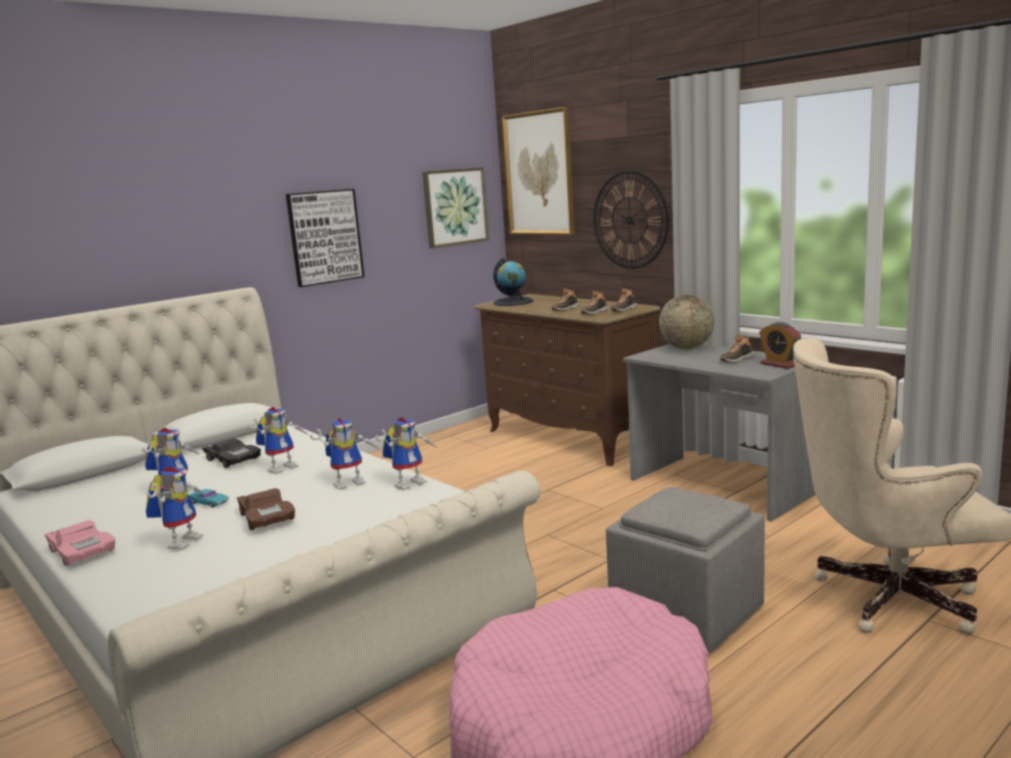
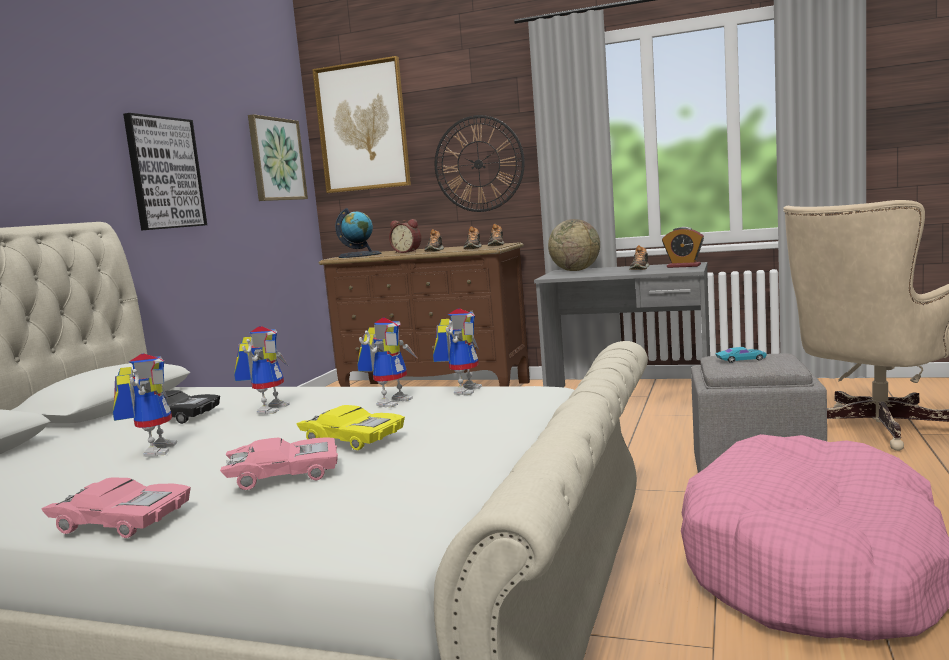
camera: 30 degrees left, 5 degrees down
toy robot [146,467,205,550] -> pink toy car [220,437,338,490]
turquoise toy car [189,489,229,508] -> turquoise toy car moved to [715,347,767,363]
brown toy car [237,488,295,530] -> yellow toy car [296,405,405,450]
none -> alarm clock [389,219,421,253]

